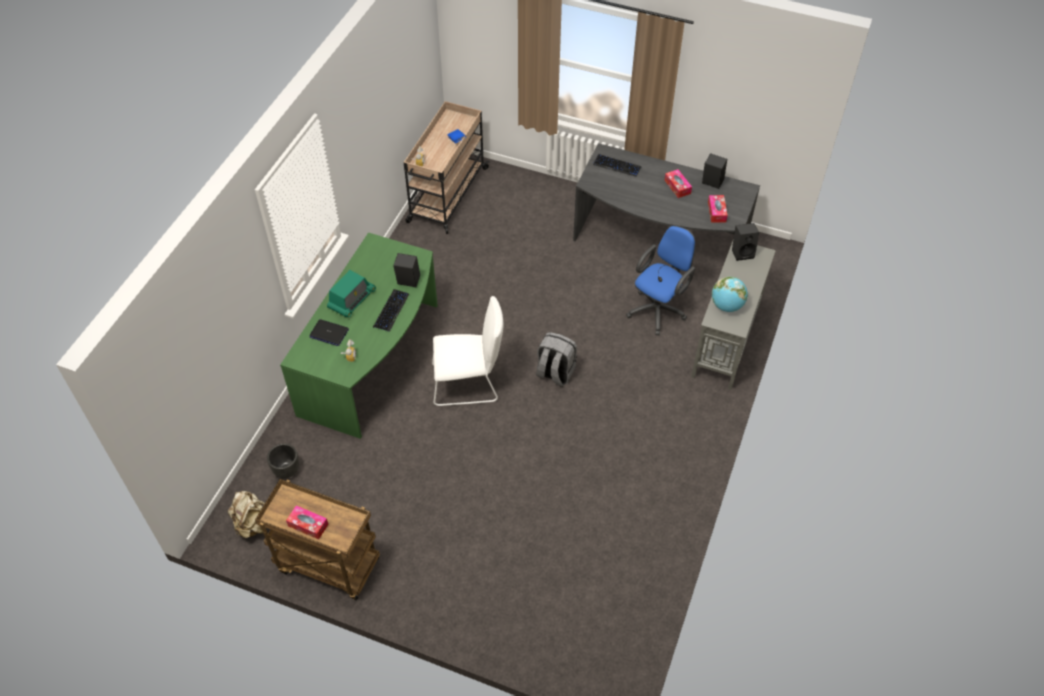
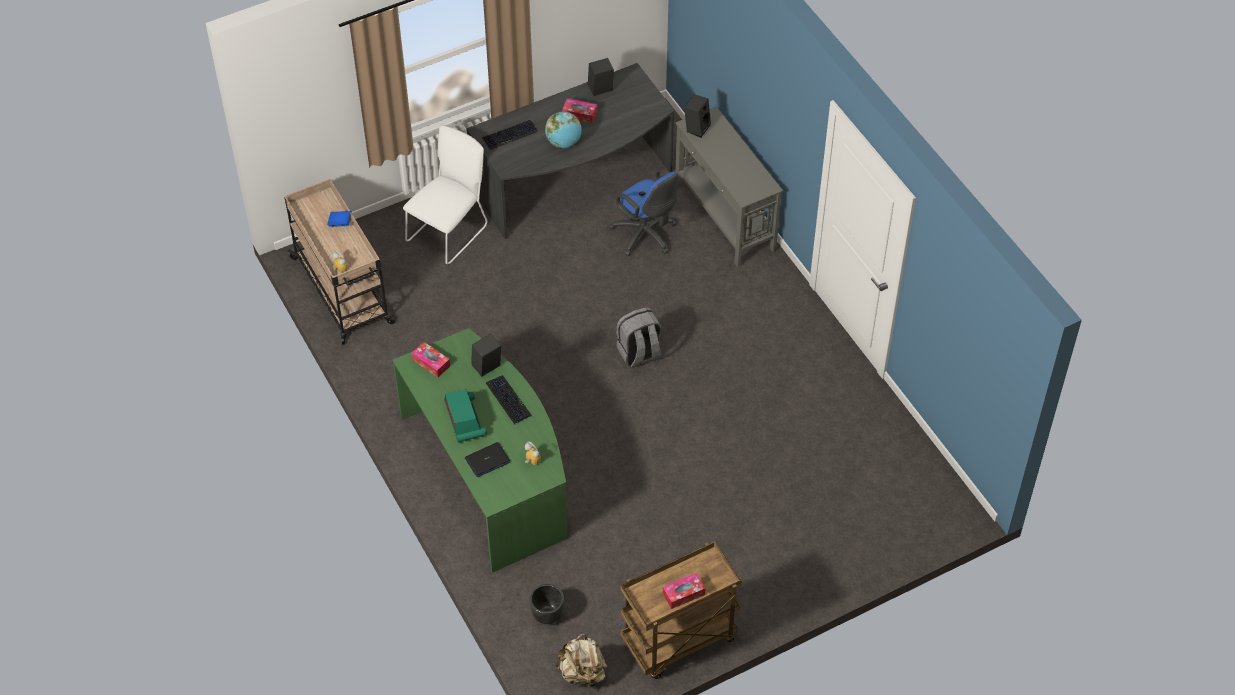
camera: 50 degrees left, 0 degrees up
white chair [432,296,503,406] -> white chair moved to [403,126,487,264]
blue office chair [626,226,695,335] -> blue office chair turned 150 degrees clockwise [609,169,679,256]
tissue box [708,195,728,223] -> tissue box moved to [412,342,450,377]
globe [712,277,748,312] -> globe moved to [545,112,582,148]

